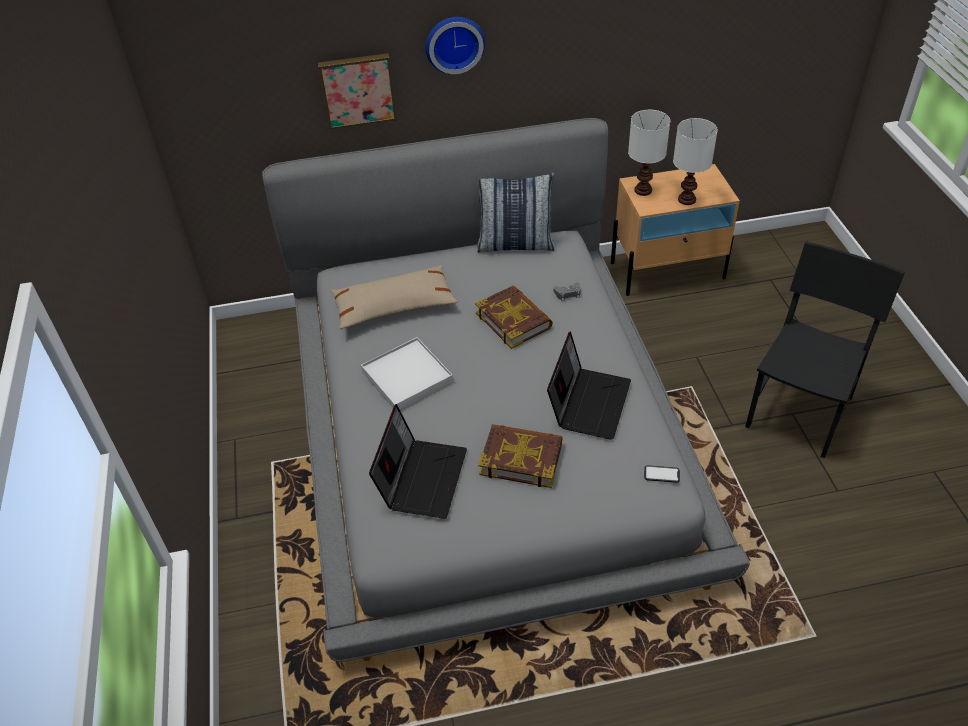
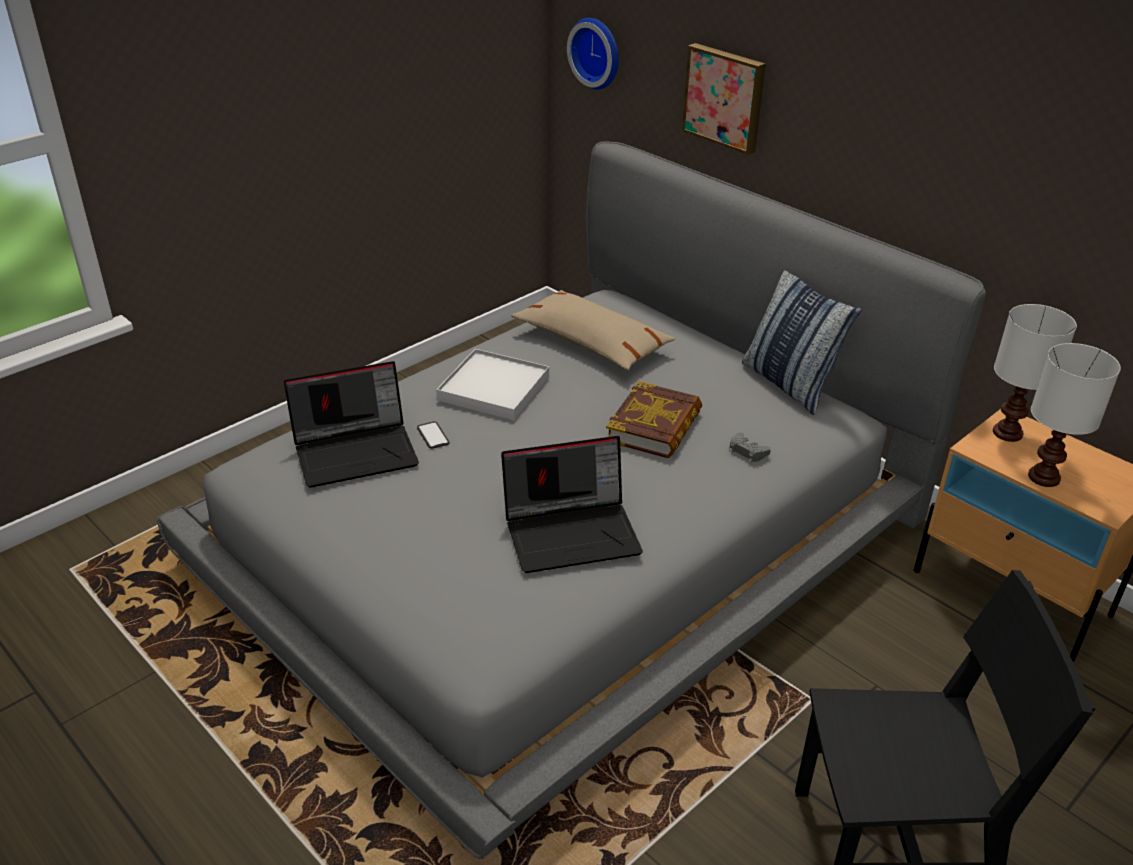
camera: 55 degrees right, 10 degrees down
wall clock [426,17,485,74] -> wall clock moved to [567,18,618,90]
book [478,424,563,488] -> none
phone [644,465,680,483] -> phone moved to [417,421,449,449]

